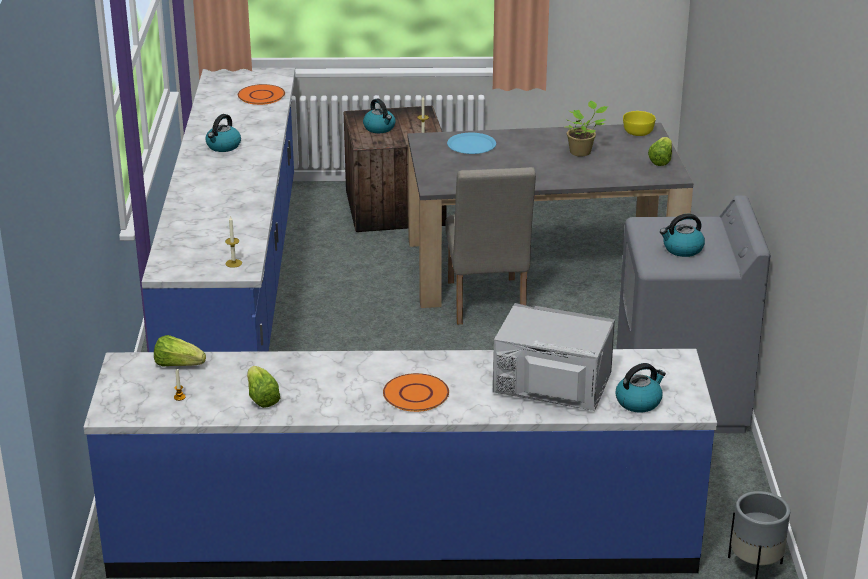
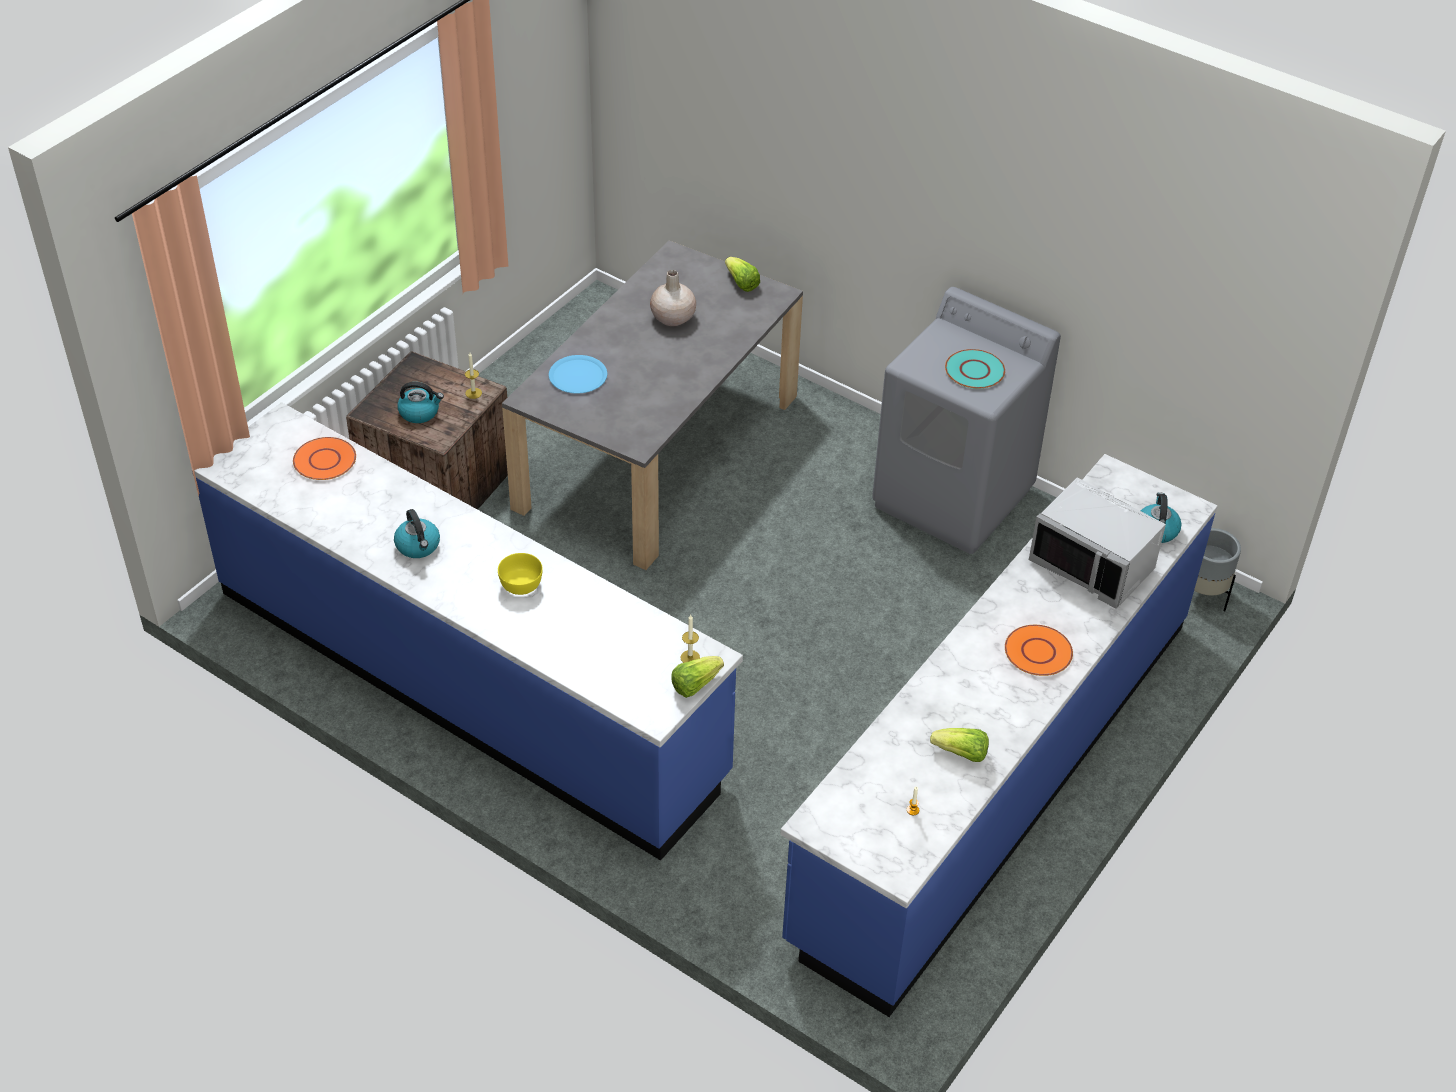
camera: 55 degrees left, 15 degrees up
lettuce [154,335,206,366] -> lettuce moved to [671,656,724,698]
beige chair [445,167,536,324] -> none
grey microwave [493,303,615,411] -> grey microwave turned 105 degrees counterclockwise [1029,477,1166,609]
potted plant [565,100,608,157] -> beige vase [650,270,696,326]
yellow bowl [623,111,656,136] -> yellow bowl moved to [498,553,543,595]
kettle [660,214,705,257] -> turquoise plate [945,349,1005,389]

